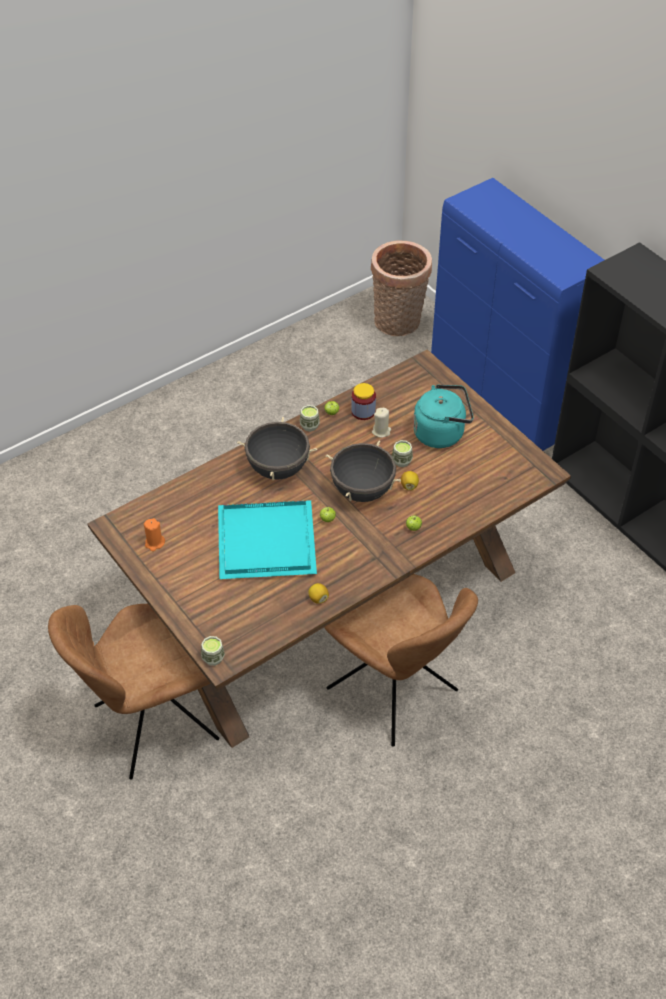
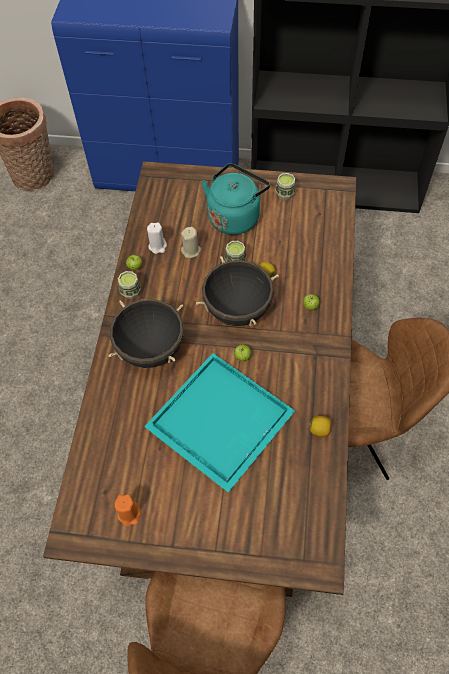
camera: 45 degrees left, 10 degrees up
cup [201,636,225,666] -> cup moved to [275,173,296,200]
jar [351,383,376,420] -> white candle [147,222,167,254]

